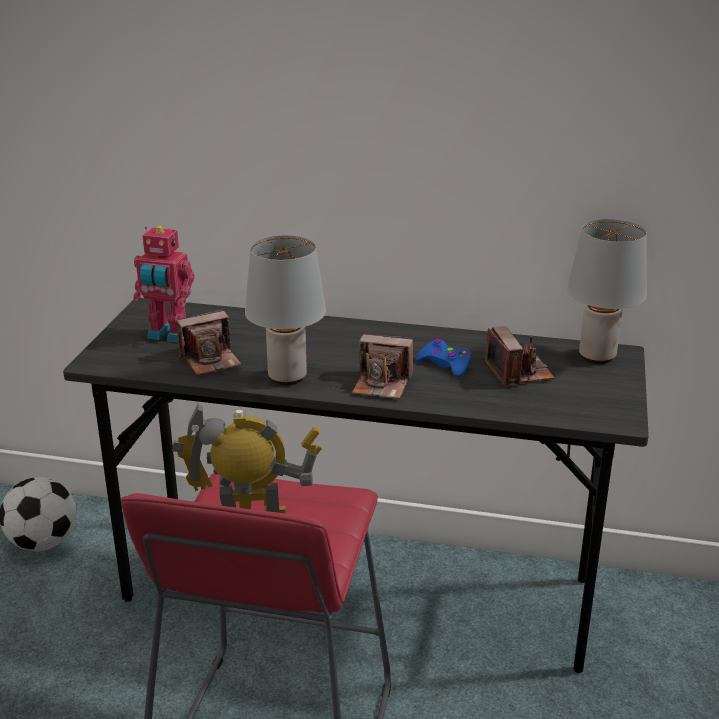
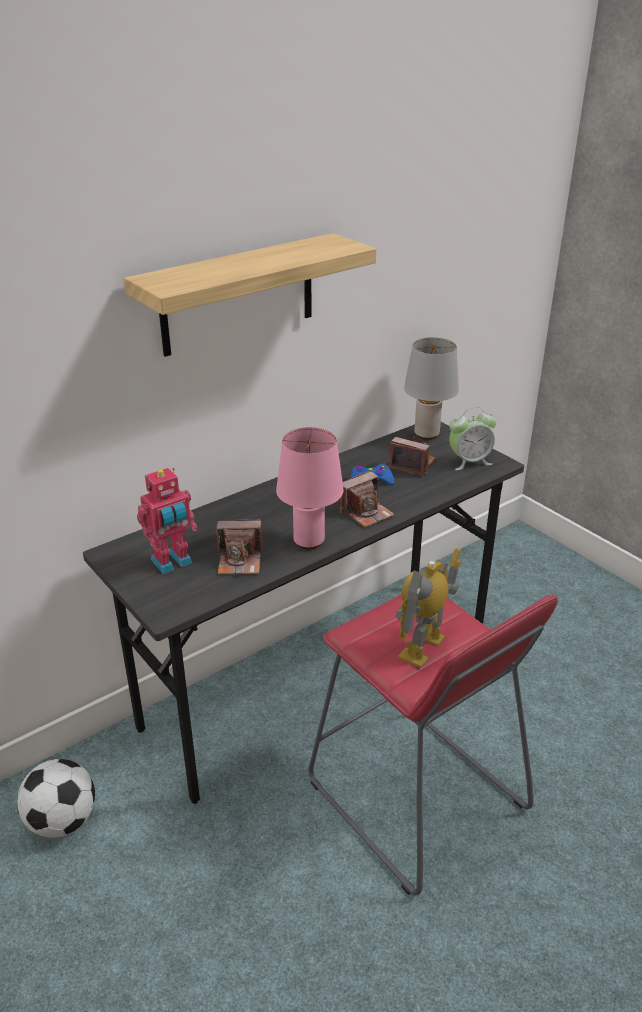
camera: 50 degrees left, 5 degrees up
camera [176,310,242,375] -> camera turned 75 degrees clockwise [216,519,263,574]
grey table lamp [245,236,326,385] -> pink table lamp [276,427,344,549]
none -> shelf [124,233,376,357]
none -> alarm clock [449,407,496,470]

